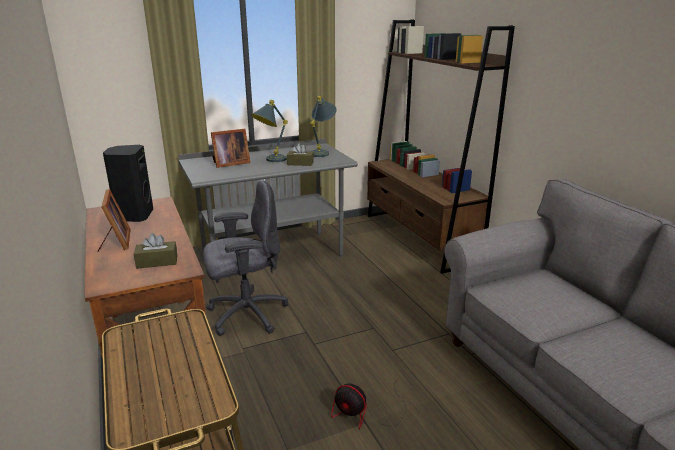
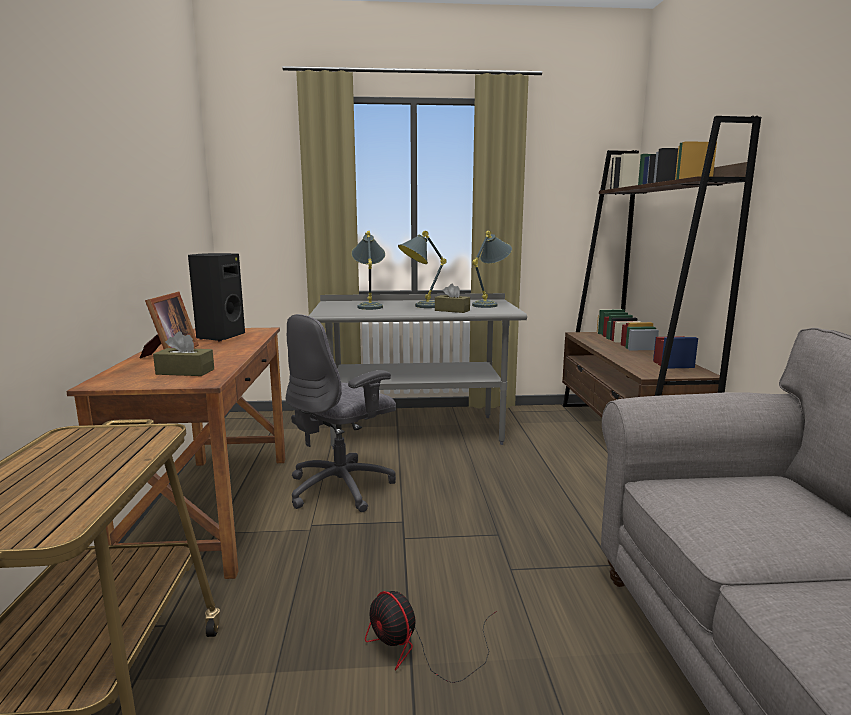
camera: 20 degrees right, 10 degrees down
grey office chair [203,180,288,336] -> grey office chair turned 135 degrees clockwise [286,314,396,512]
picture frame [211,129,251,168] -> grey table lamp [351,231,385,310]

